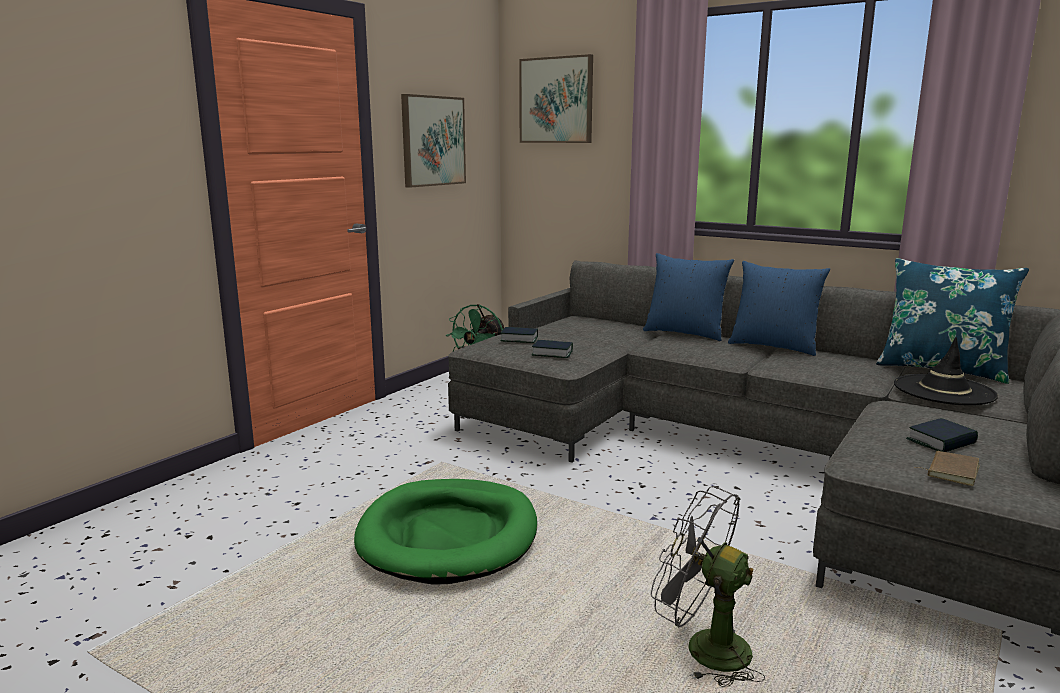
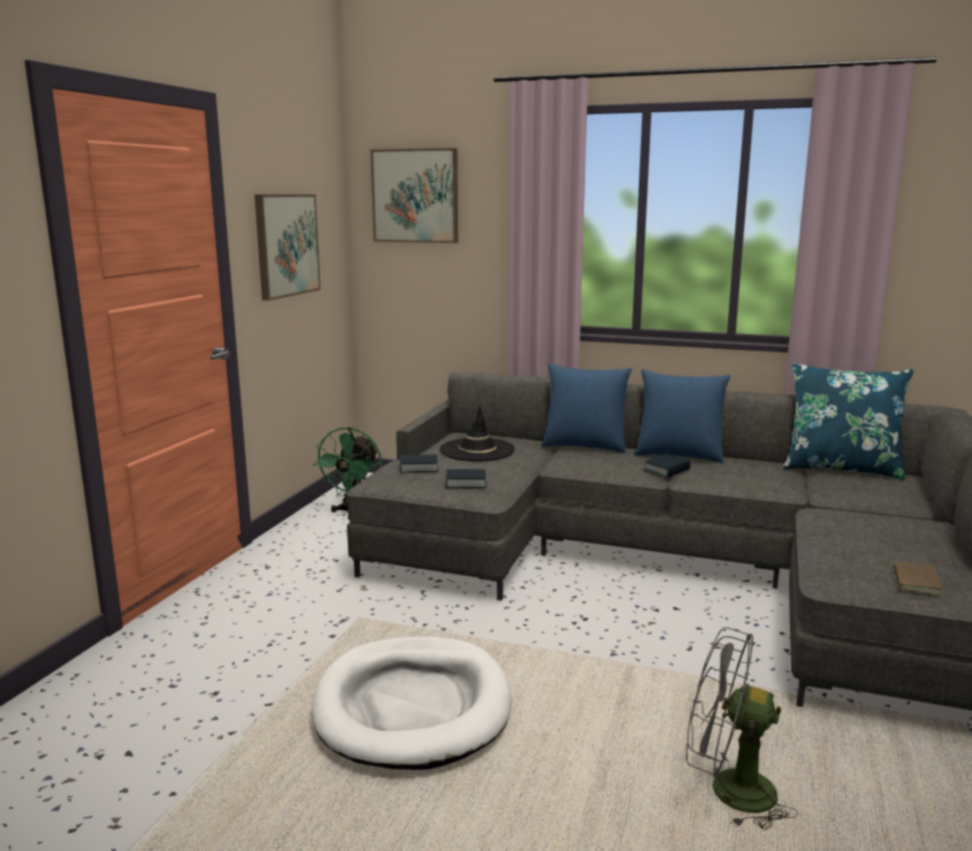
camera: 15 degrees left, 0 degrees up
green dog bed [354,479,537,585] -> white dog bed [311,637,512,770]
black hat [894,337,998,405] -> black hat moved to [440,406,515,461]
book [906,418,978,452] -> book moved to [643,454,690,478]

